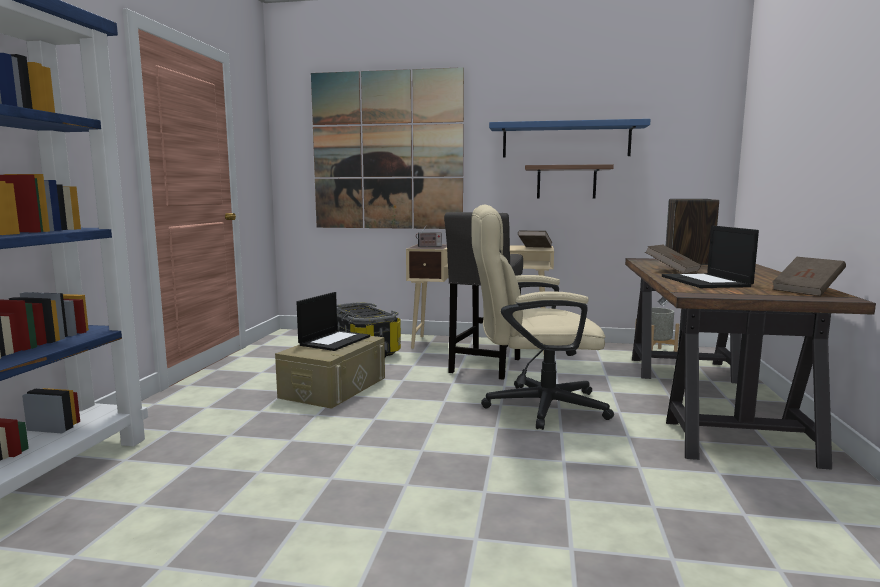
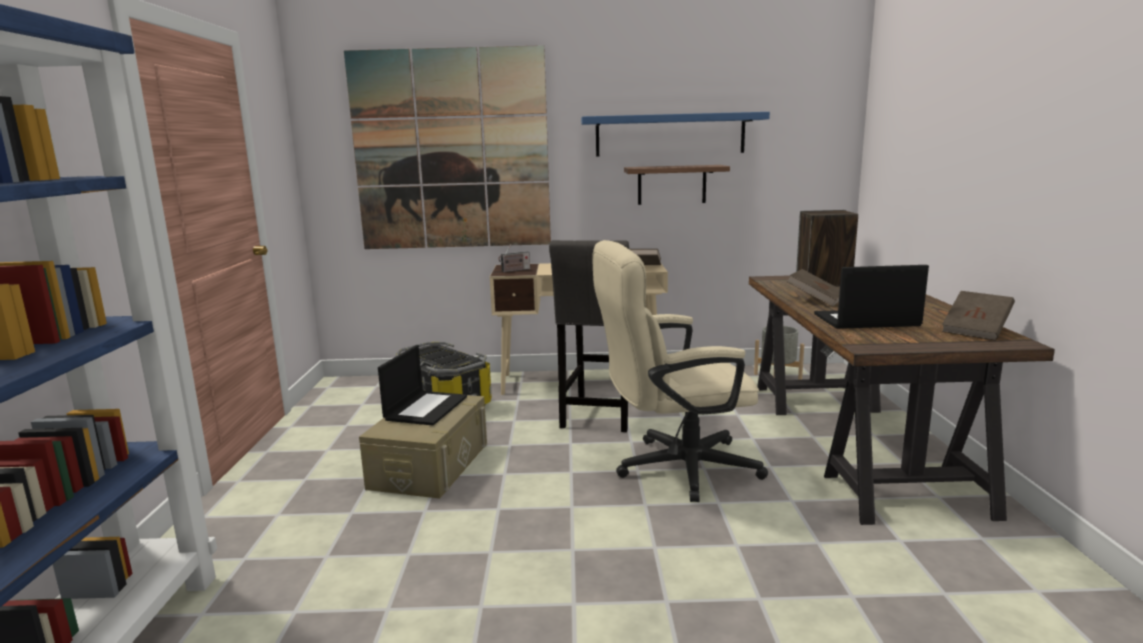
camera: 10 degrees left, 5 degrees up
laptop [662,226,759,288] -> laptop turned 105 degrees clockwise [814,265,929,329]

